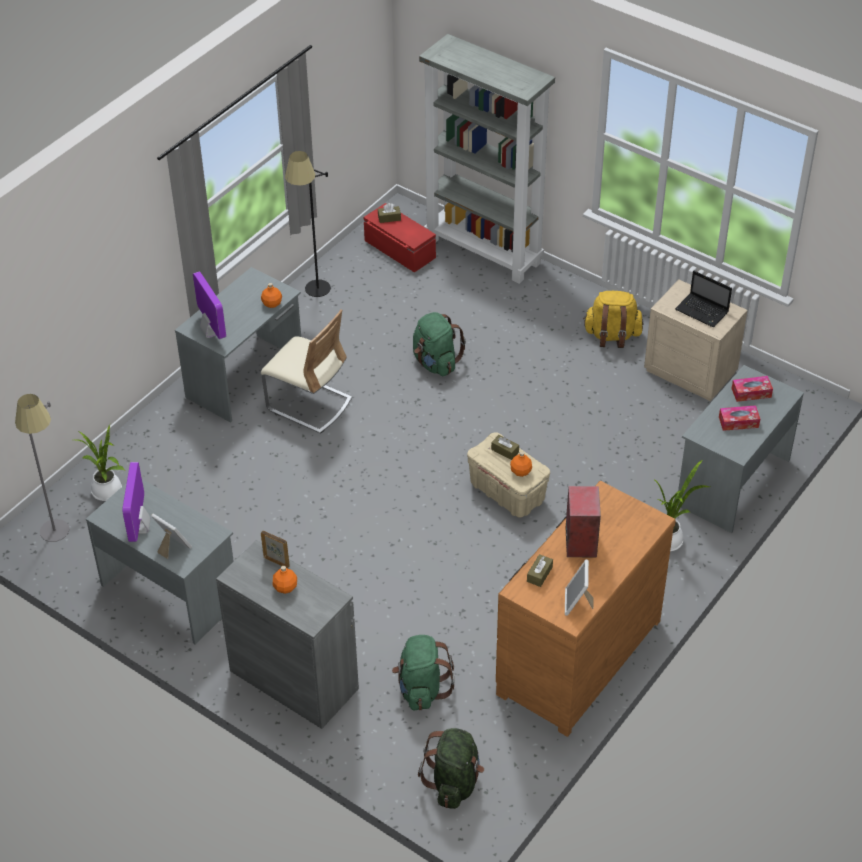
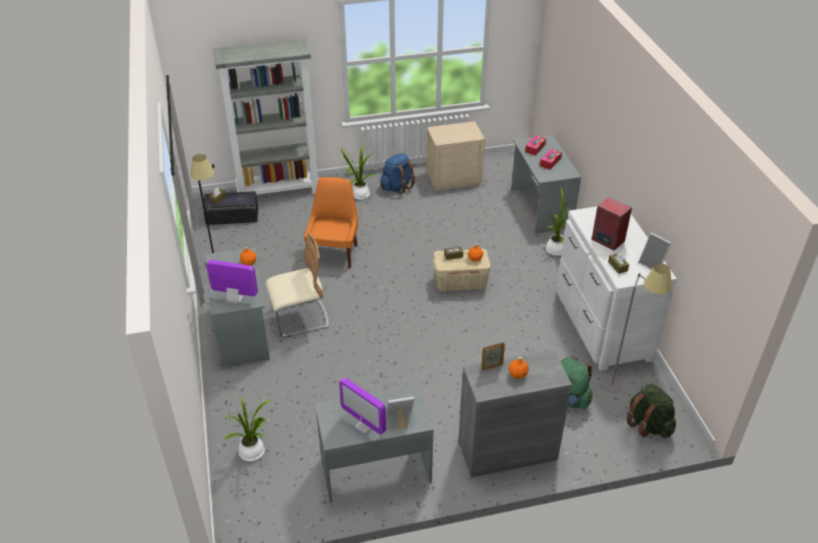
camera: 50 degrees left, 5 degrees down
grey floor lamp [15,394,69,542] -> grey floor lamp moved to [601,263,672,393]
red storage box [364,203,436,273] -> black storage box [202,191,258,225]
green backpack [413,312,466,376] -> orange chair [304,177,358,268]
brown dresser [496,481,676,737] -> white dresser [556,207,677,371]
yellow backpack [583,291,644,348] -> blue backpack [380,153,415,194]
laptop [675,271,732,327] -> none
none -> potted plant [340,146,376,199]

